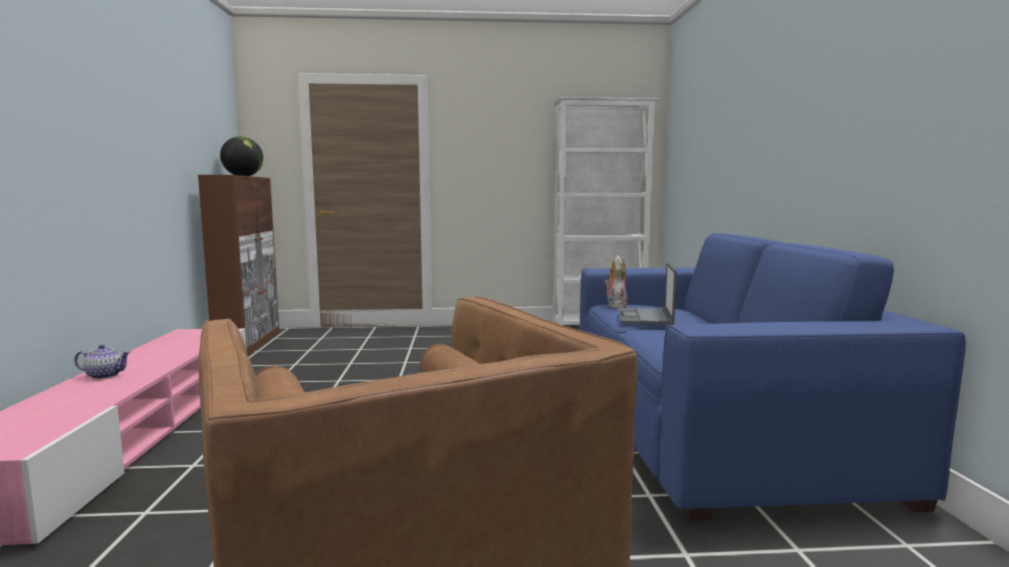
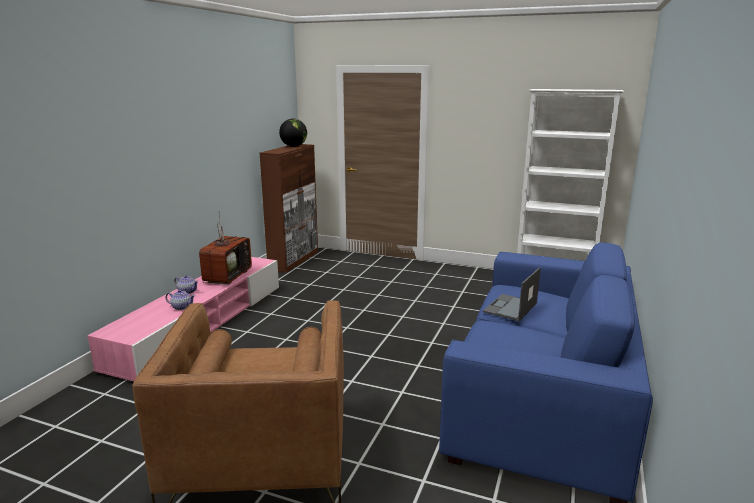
camera: 25 degrees right, 10 degrees up
plush toy [604,255,628,308] -> none
none -> teapot [165,290,195,310]
none -> television [199,216,252,285]

